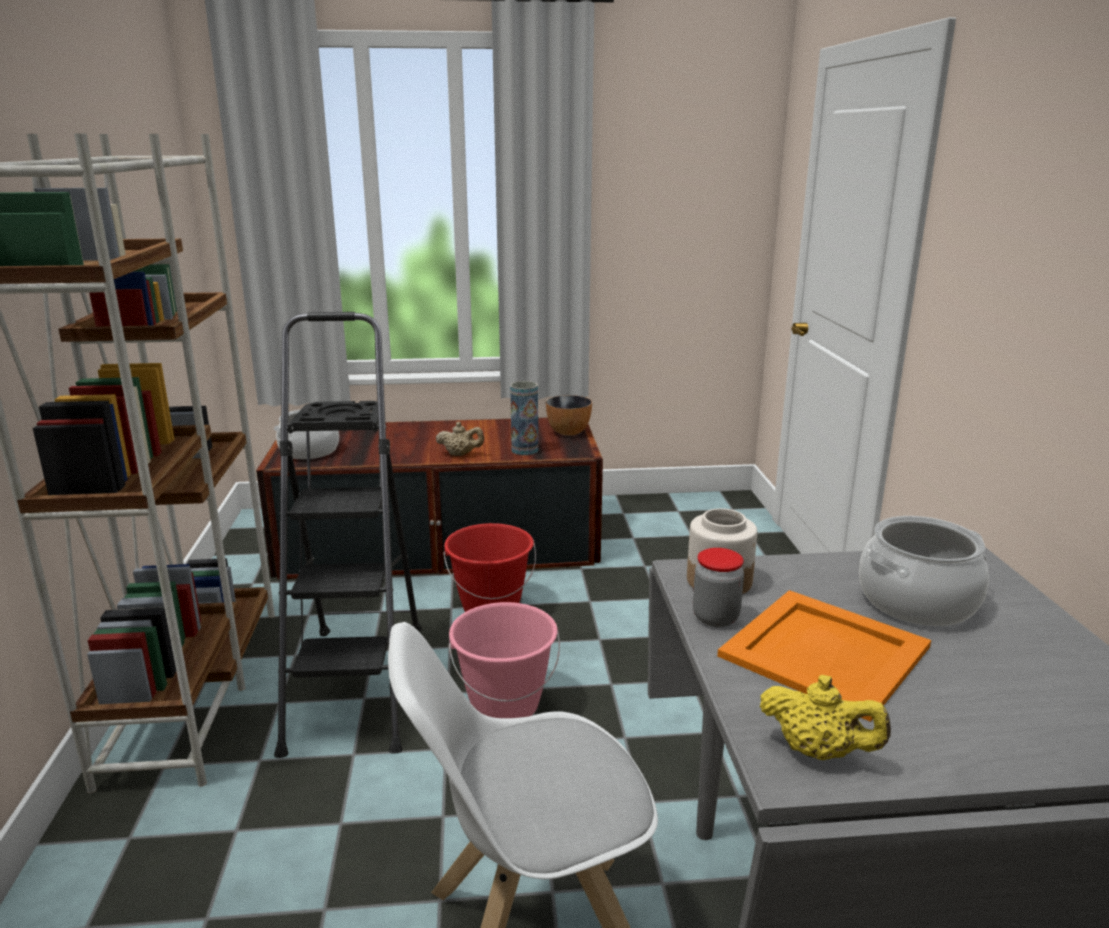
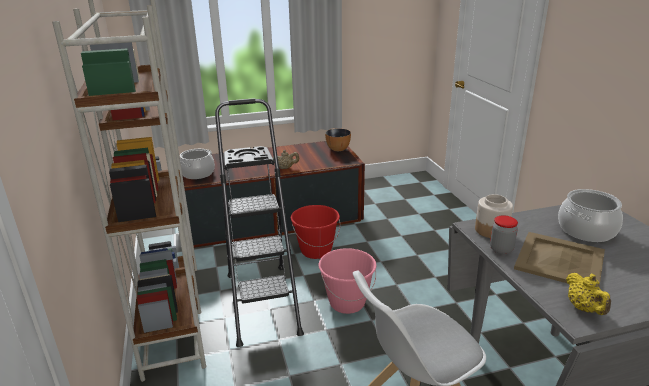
camera: 10 degrees left, 5 degrees up
vase [510,381,538,455] -> none
orange tray [717,590,931,722] -> beige tray [514,232,605,287]
yellow teapot [760,675,891,760] -> yellow teapot turned 60 degrees clockwise [566,273,611,315]

